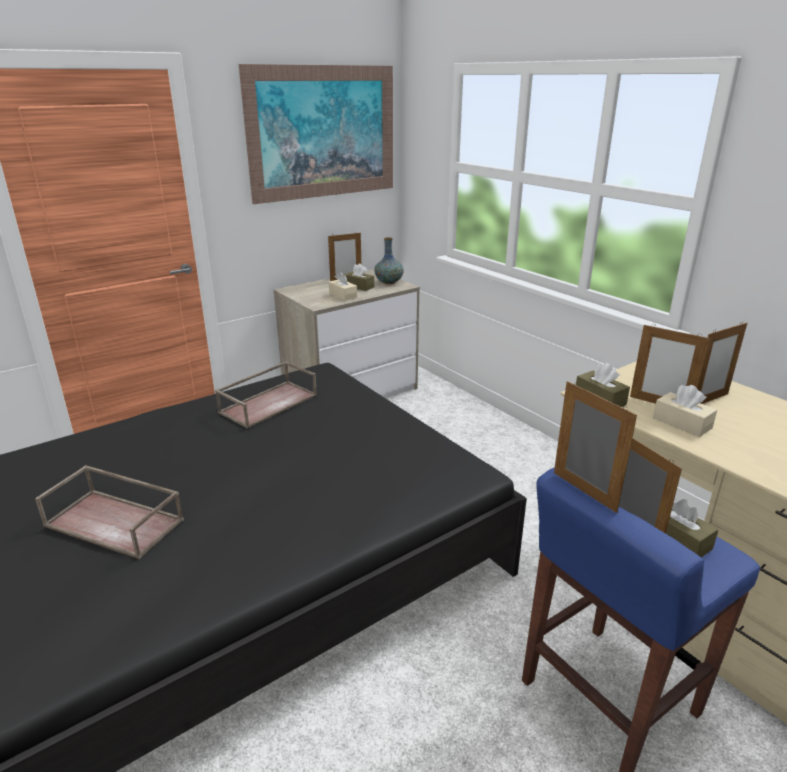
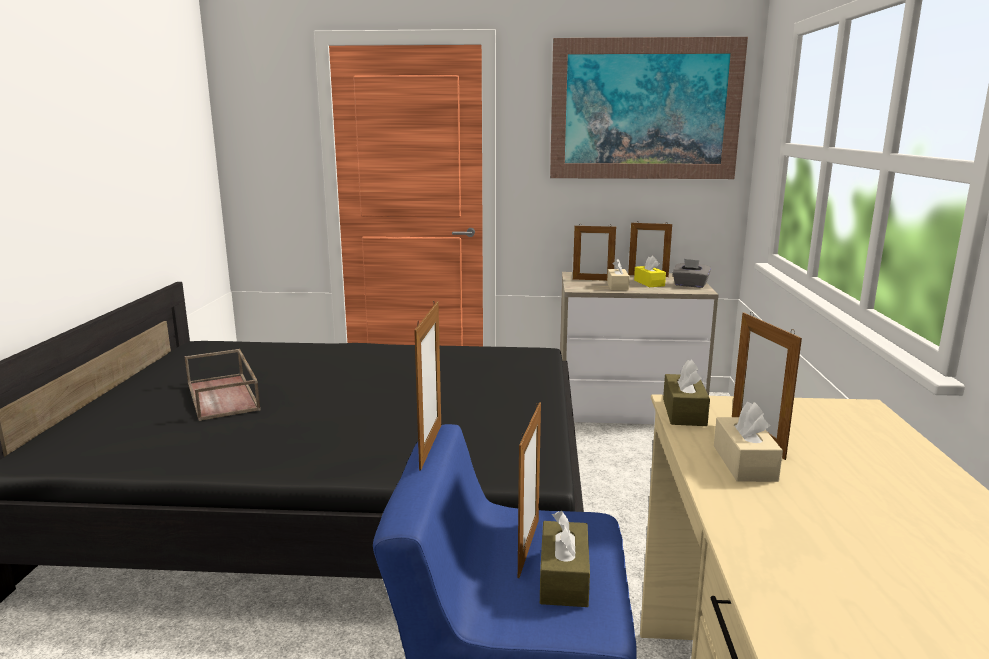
camera: 40 degrees right, 10 degrees down
brown tray [215,361,317,429] -> none
brown tissue box [344,263,374,291] -> yellow tissue box [634,256,666,287]
vase [374,237,404,284] -> grey tissue box [672,259,711,288]
picture frame [697,322,747,404] -> picture frame moved to [573,226,616,281]

